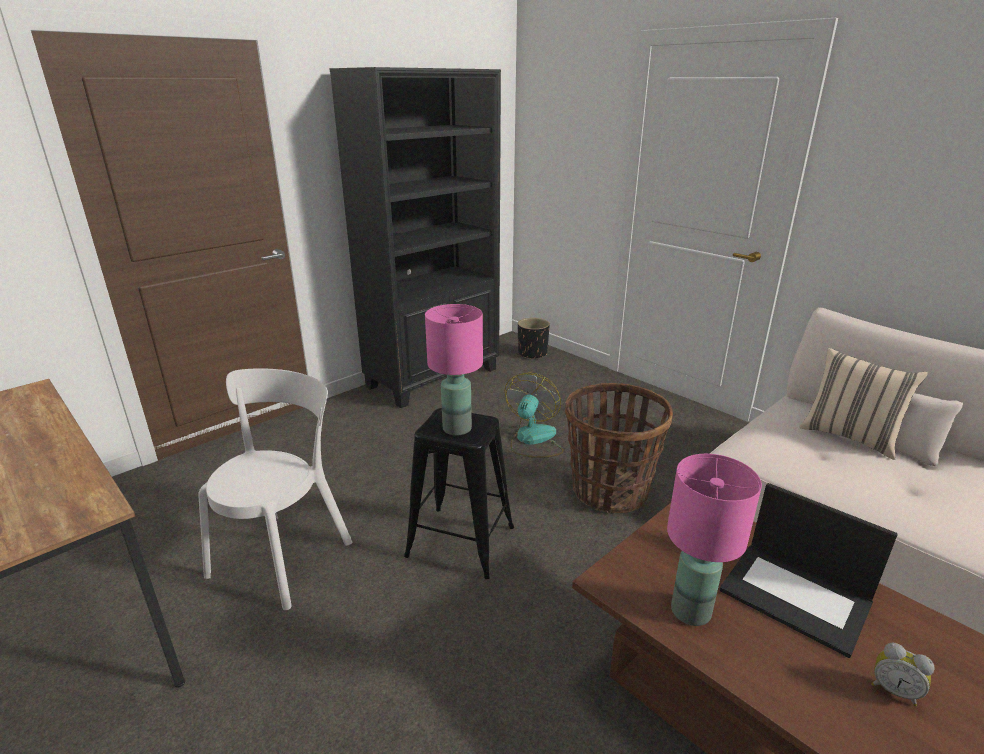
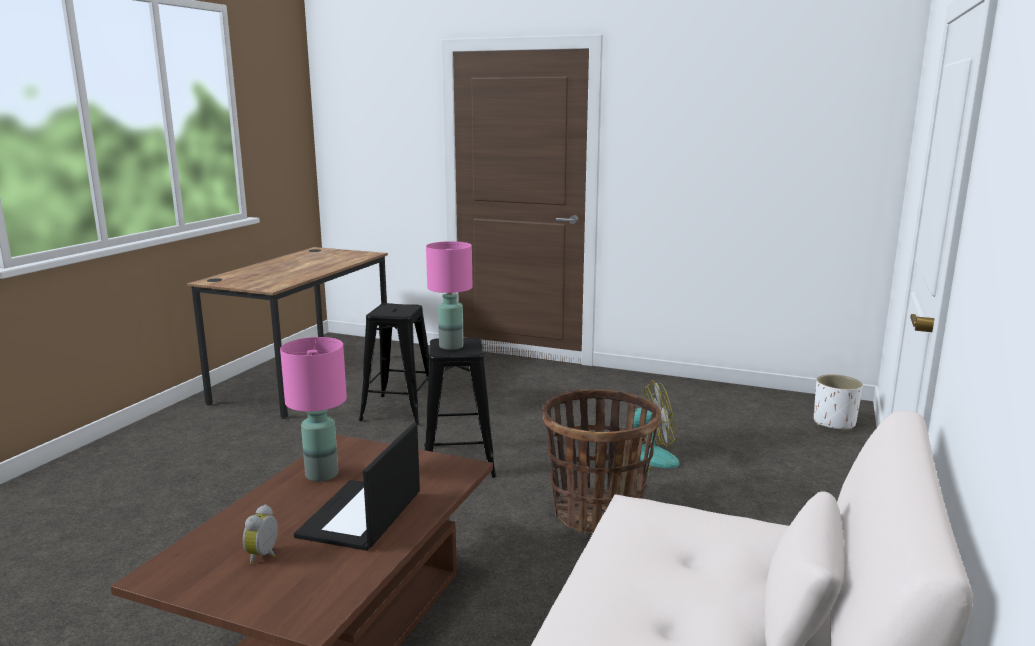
camera: 65 degrees right, 10 degrees down
white chair [198,368,352,610] -> black stool [359,303,429,425]
black bookcase [329,67,501,408] -> none
black planter [518,318,550,360] -> white planter [814,374,863,431]
beige pillow [799,348,928,460] -> none

